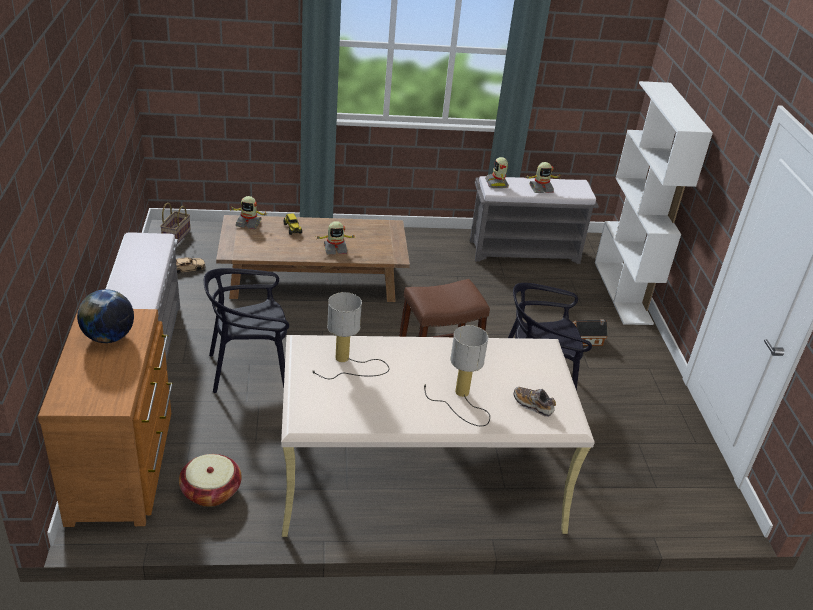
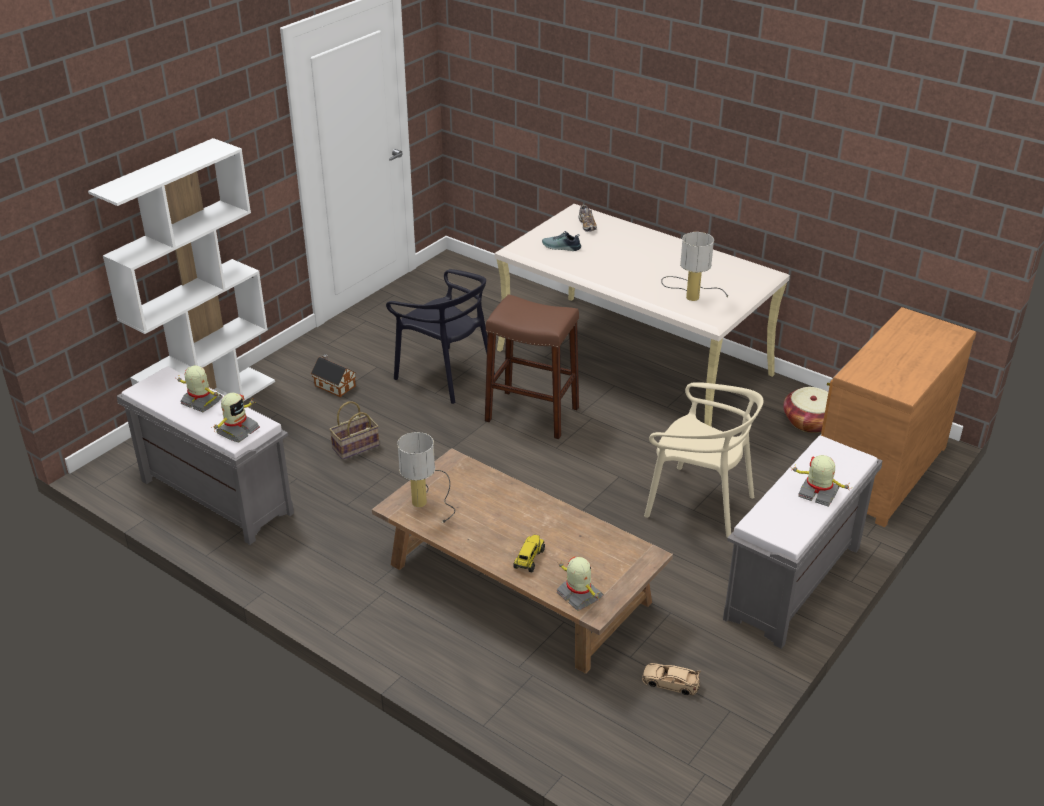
camera: 135 degrees left, 0 degrees up
globe [77,289,134,343] -> none
basket [160,203,191,244] -> basket moved to [329,401,379,459]
black chair [204,268,289,393] -> beige chair [644,382,763,538]
toy robot [315,221,356,255] -> toy robot moved to [791,455,851,507]
table lamp [424,325,490,426] -> table lamp moved to [397,432,455,523]
none -> shoe [542,231,581,251]

